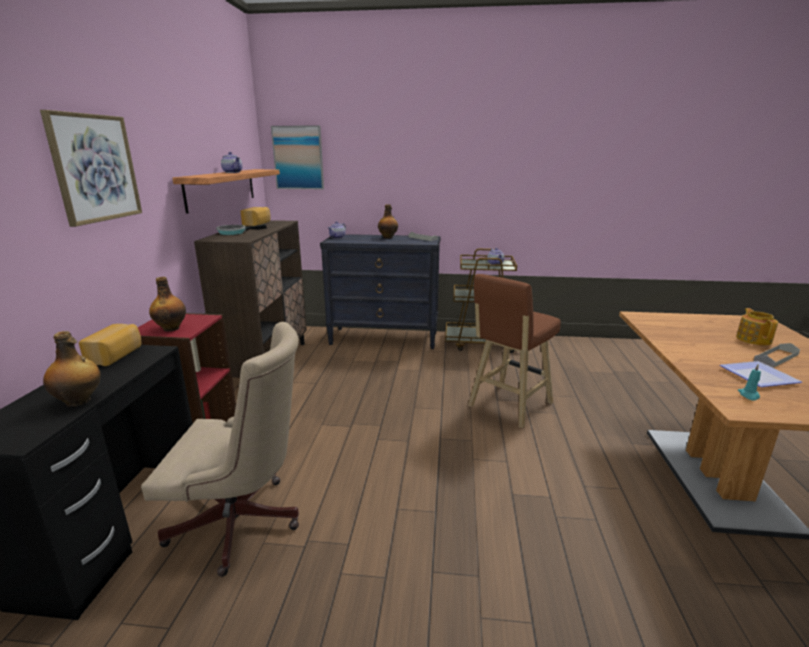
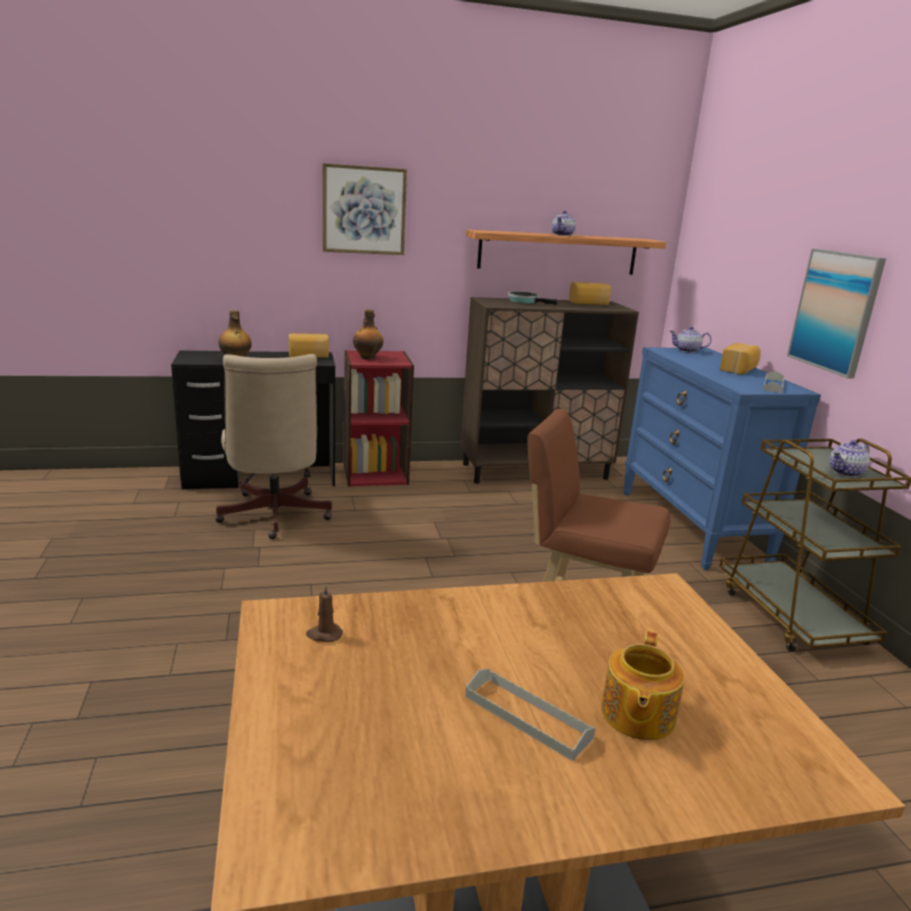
camera: 70 degrees right, 0 degrees up
picture [271,125,324,189] -> picture moved to [787,249,886,378]
black dresser [320,234,441,349] -> blue dresser [623,347,821,570]
bottle [378,204,398,239] -> bread [720,343,761,374]
plate [720,361,802,387] -> none
teapot [736,308,778,345] -> teapot turned 120 degrees clockwise [601,631,684,740]
turquoise candle [738,365,761,401] -> brown candle [306,583,343,642]

